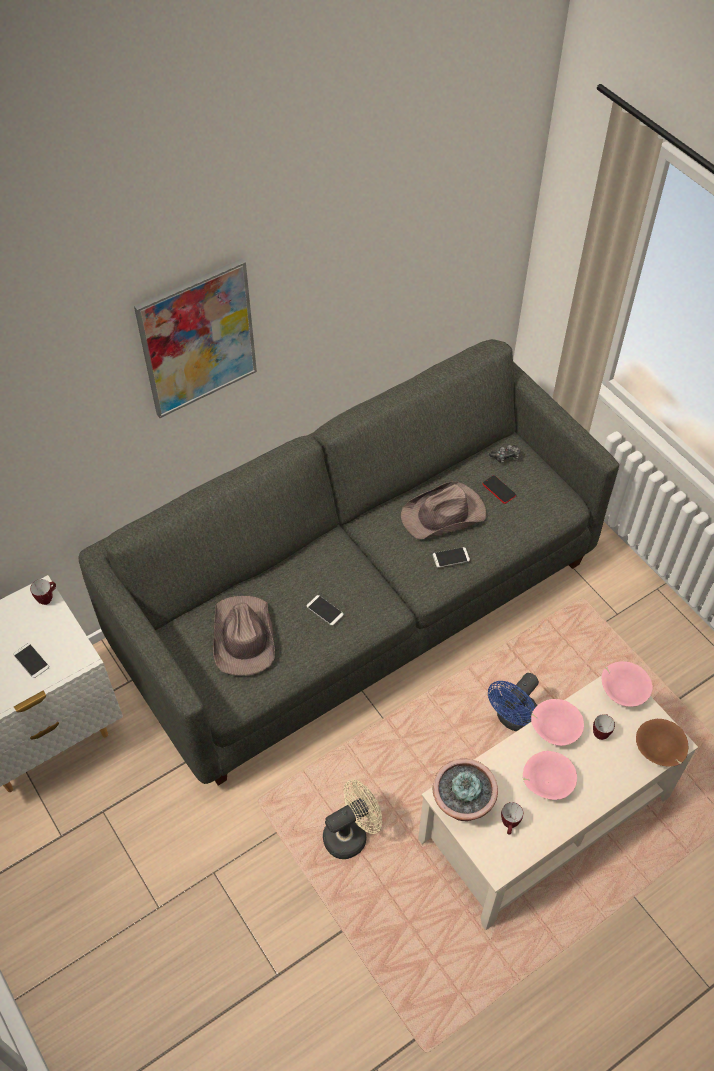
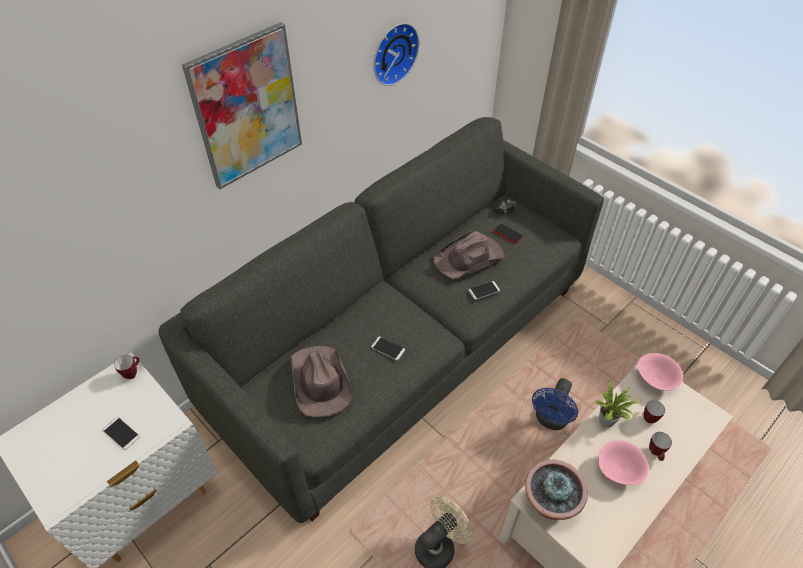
camera: 10 degrees left, 5 degrees down
mug [501,802,523,835] -> mug moved to [649,432,672,461]
pink bowl [531,699,584,746] -> potted plant [594,380,642,427]
brown bowl [636,719,689,767] -> none
none -> wall clock [374,23,419,86]

